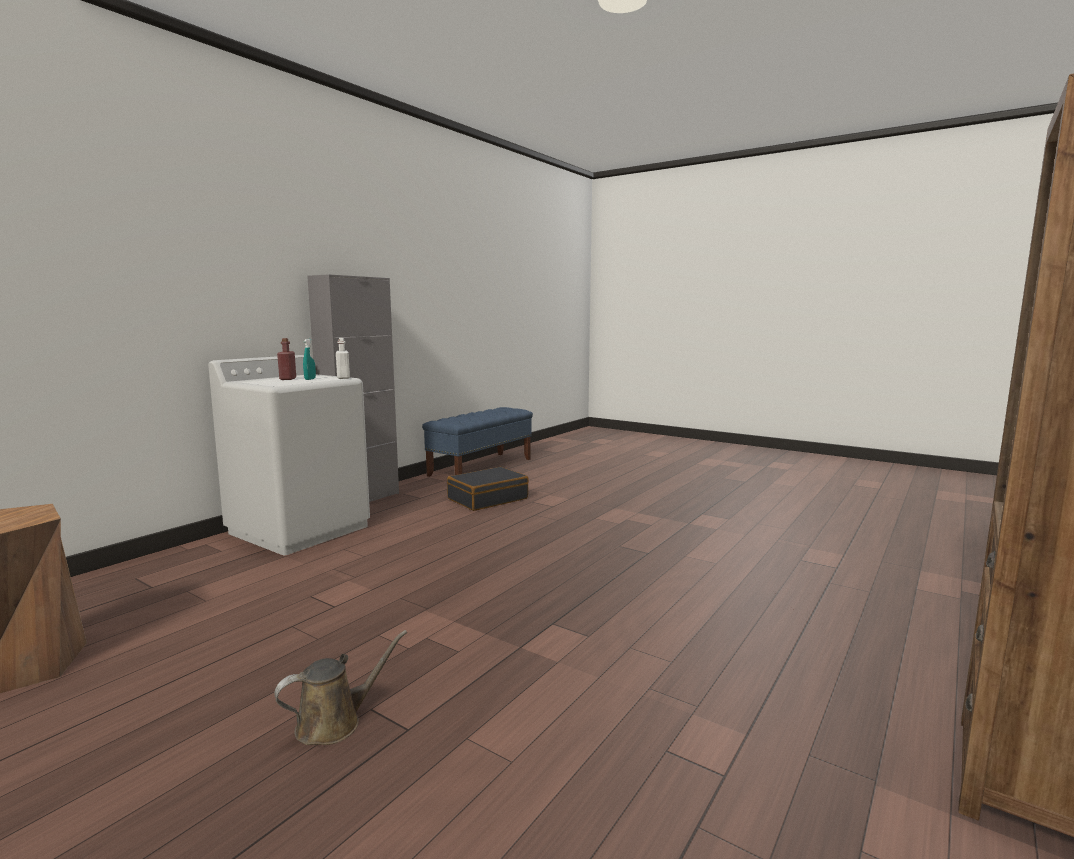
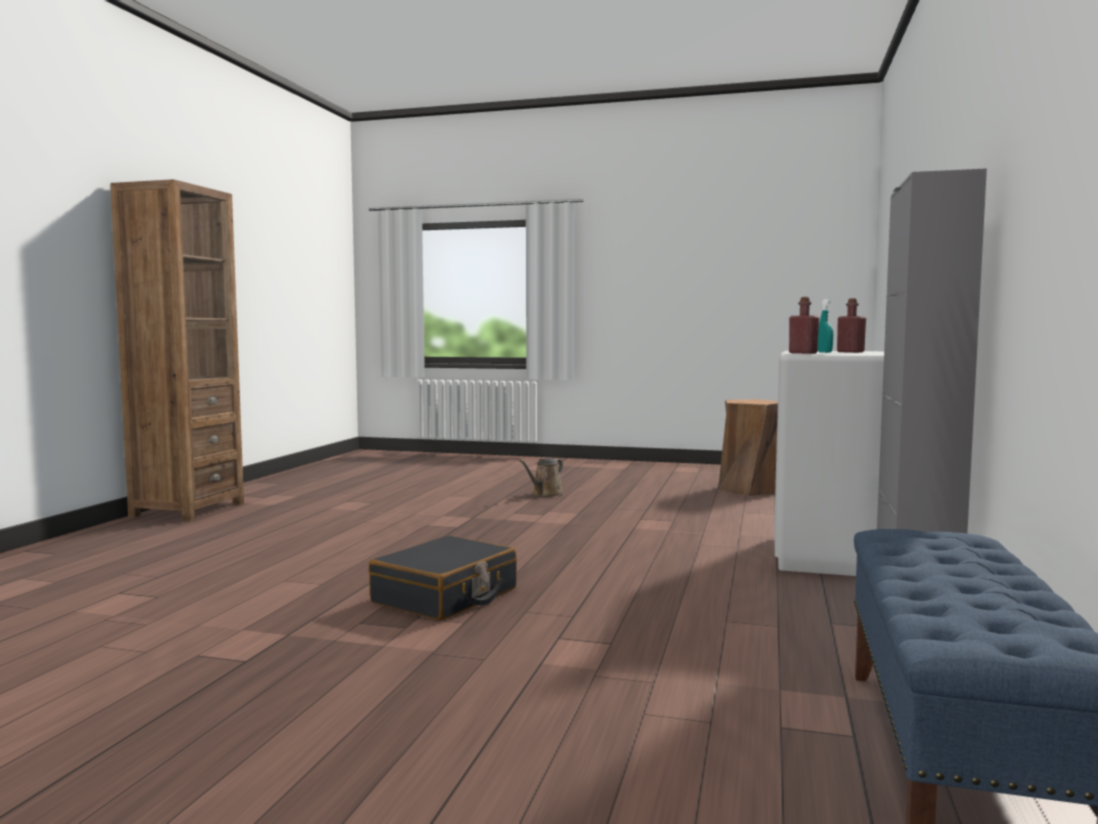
camera: 160 degrees right, 5 degrees down
white bottle [336,338,350,379] -> red bottle [789,297,819,354]
black suitcase [447,467,529,511] -> black suitcase moved to [368,535,517,620]

